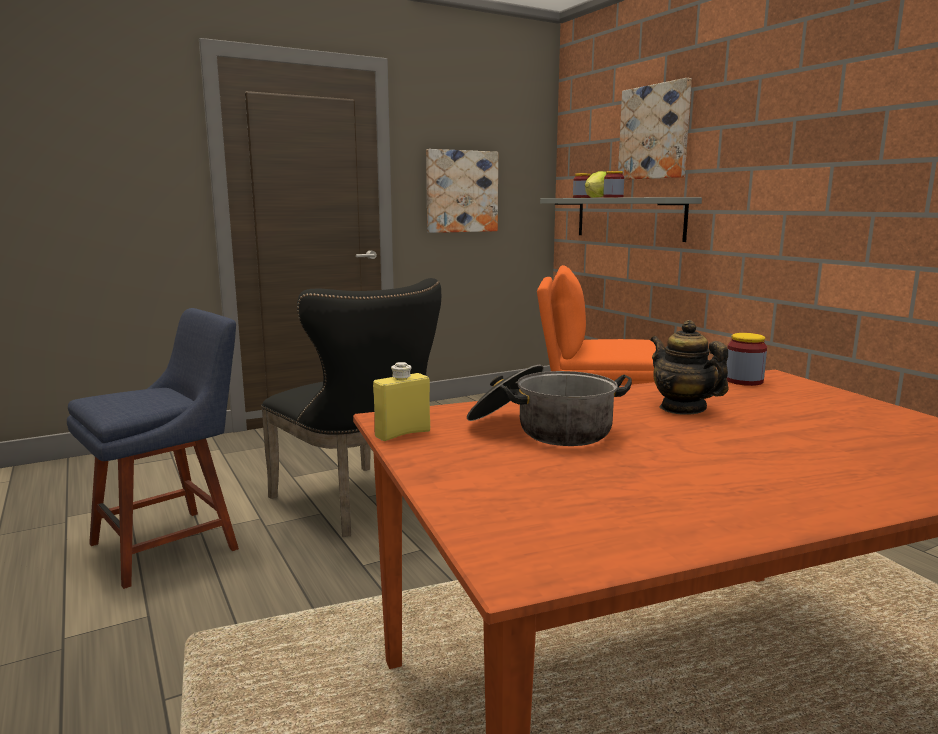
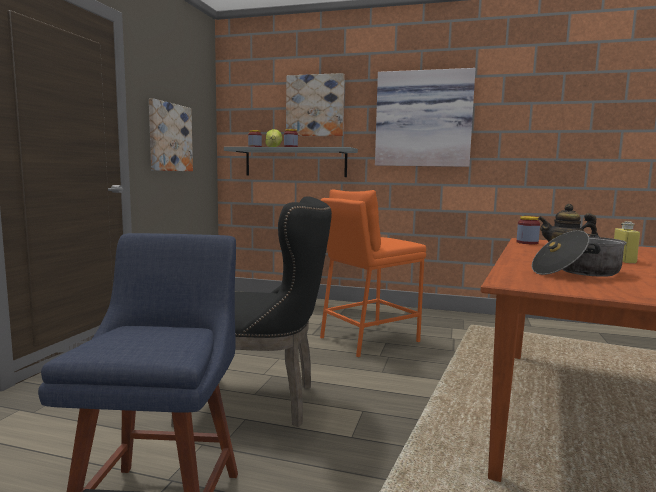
camera: 45 degrees left, 5 degrees down
yellow bottle [373,362,430,441] -> yellow bottle moved to [614,221,640,263]
none -> picture [375,68,476,167]

